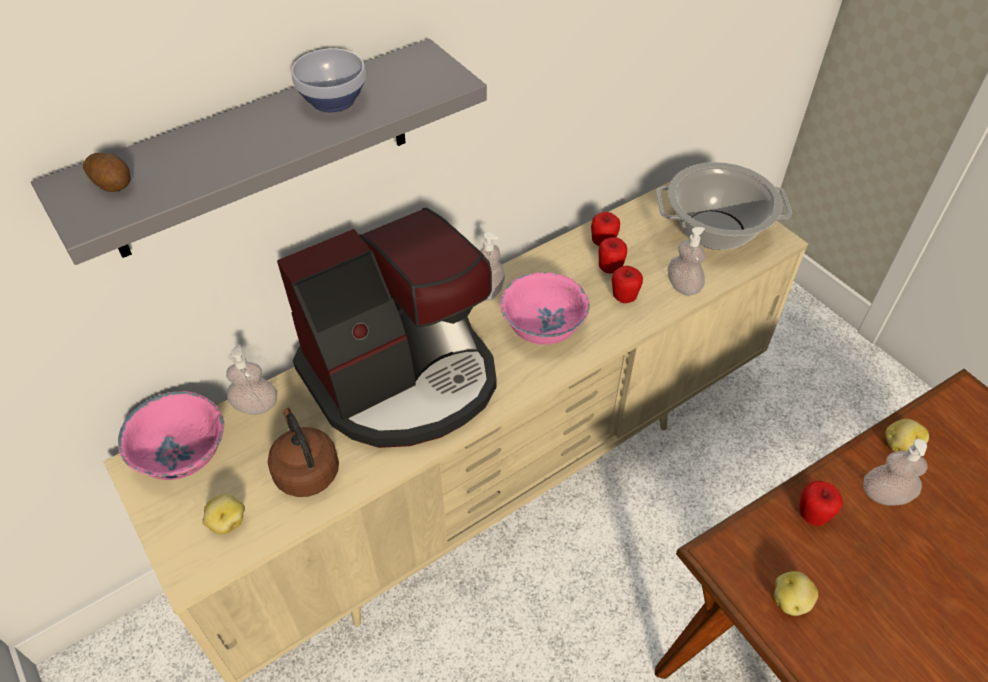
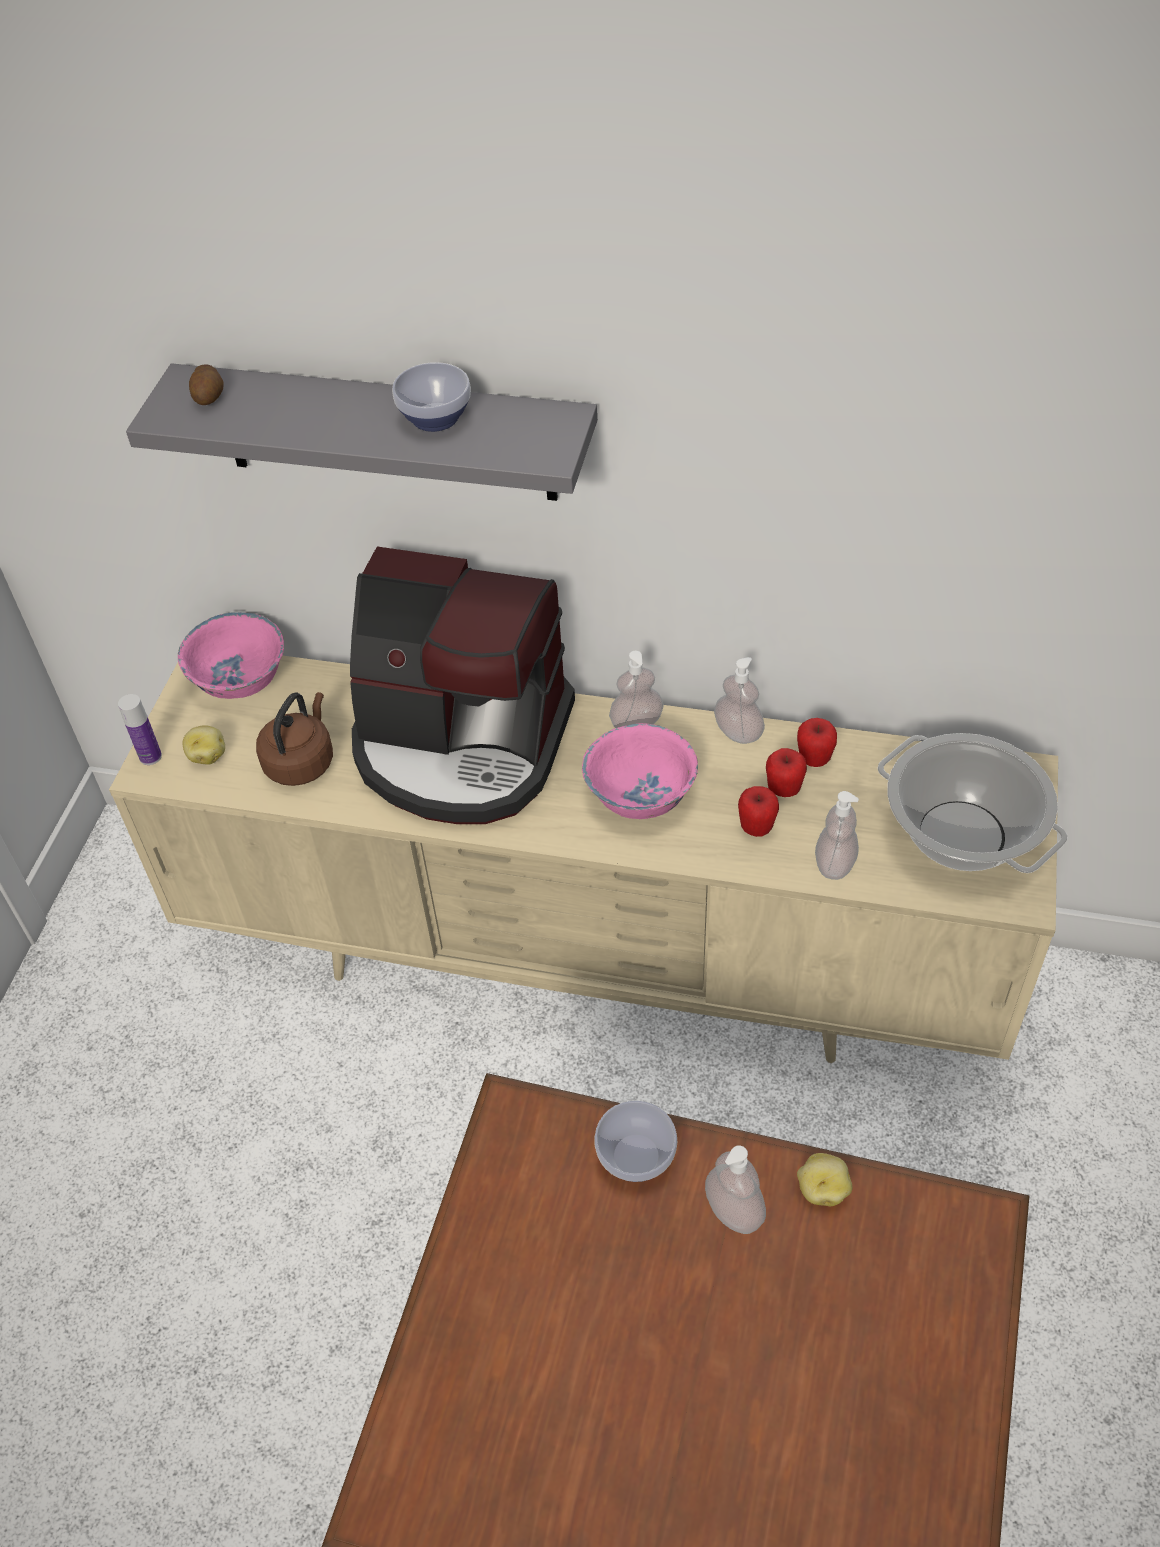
camera: 50 degrees right, 0 degrees up
soap dispenser [226,345,277,415] -> soap dispenser moved to [714,657,765,744]
potato [774,571,818,616] -> none
apple [799,481,843,526] -> bowl [594,1101,677,1182]
none -> bottle [118,694,162,765]

